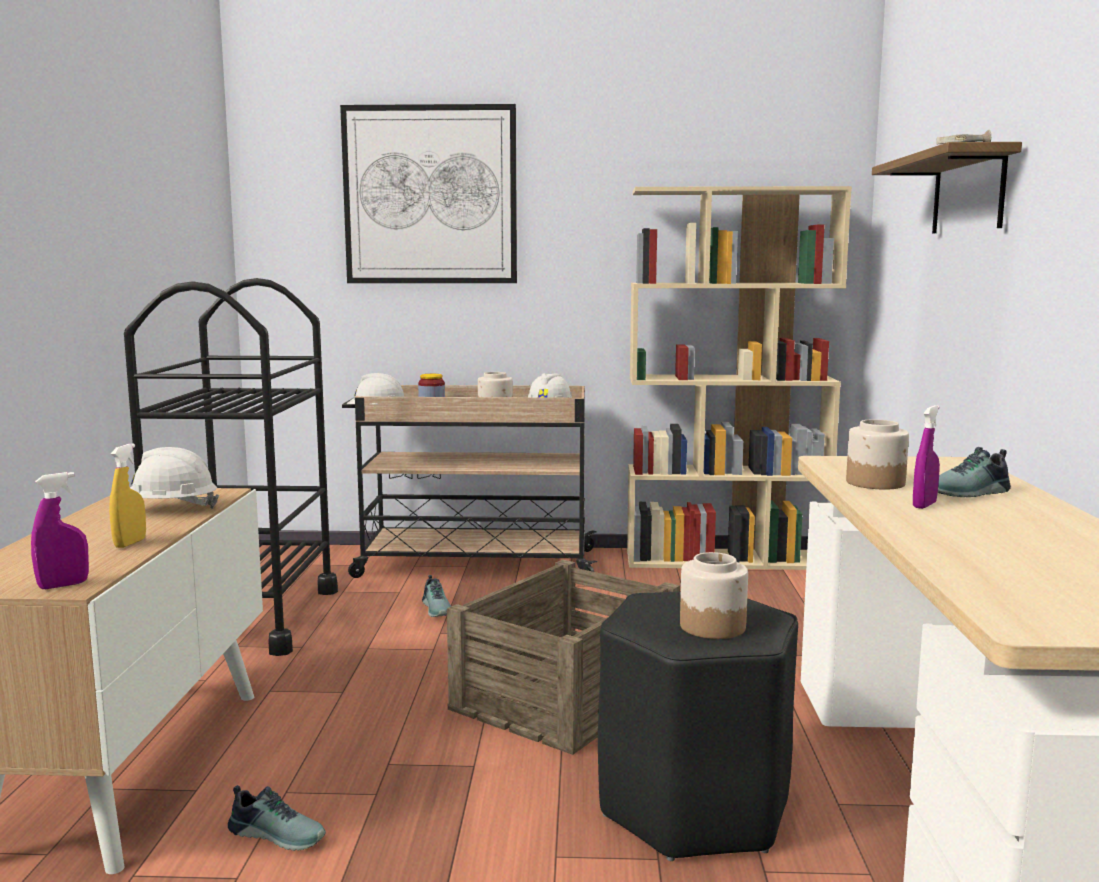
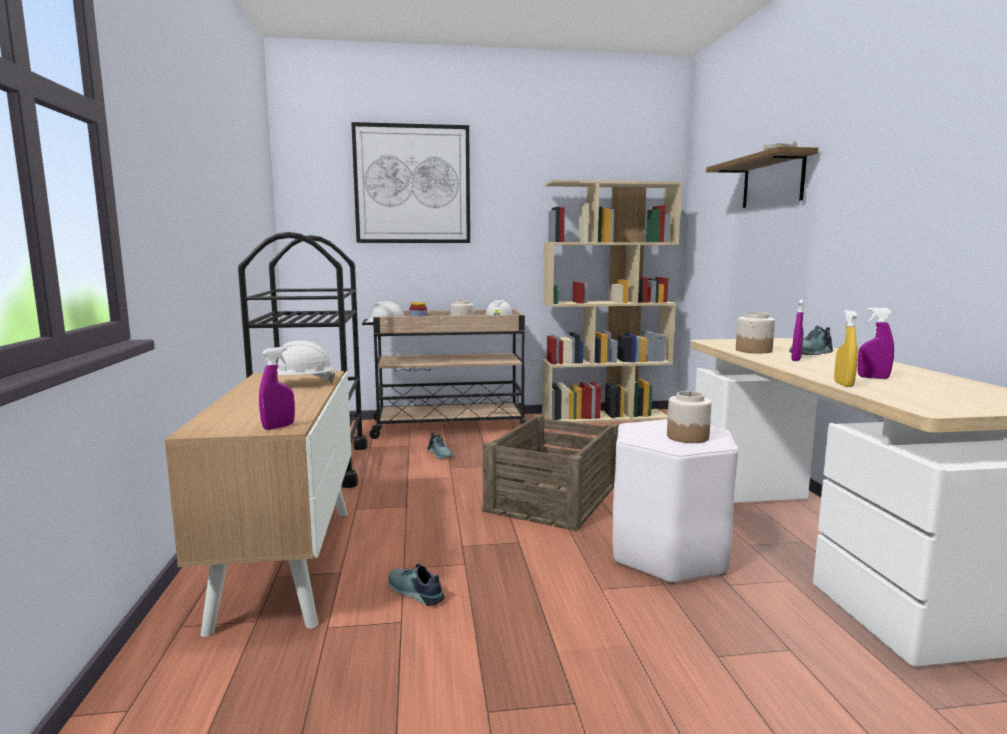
camera: 10 degrees left, 0 degrees up
yellow spray bottle [109,443,146,548] -> yellow spray bottle moved to [834,310,858,387]
shoe [228,785,326,851] -> shoe turned 150 degrees counterclockwise [388,563,445,606]
black stool [598,591,798,861] -> white stool [613,419,738,585]
none -> purple spray bottle [857,307,894,379]

